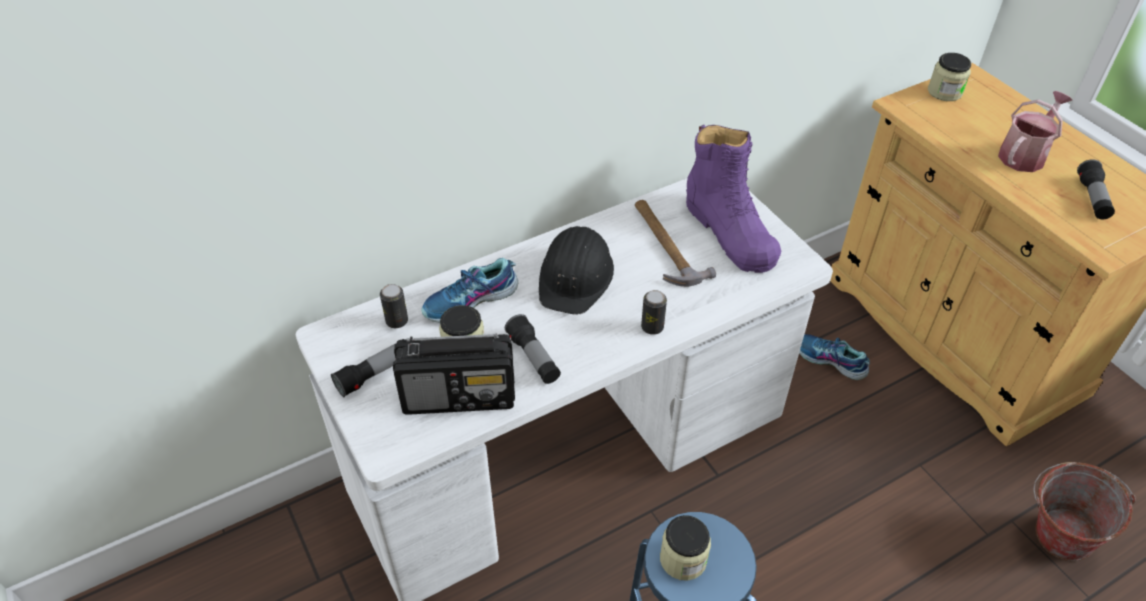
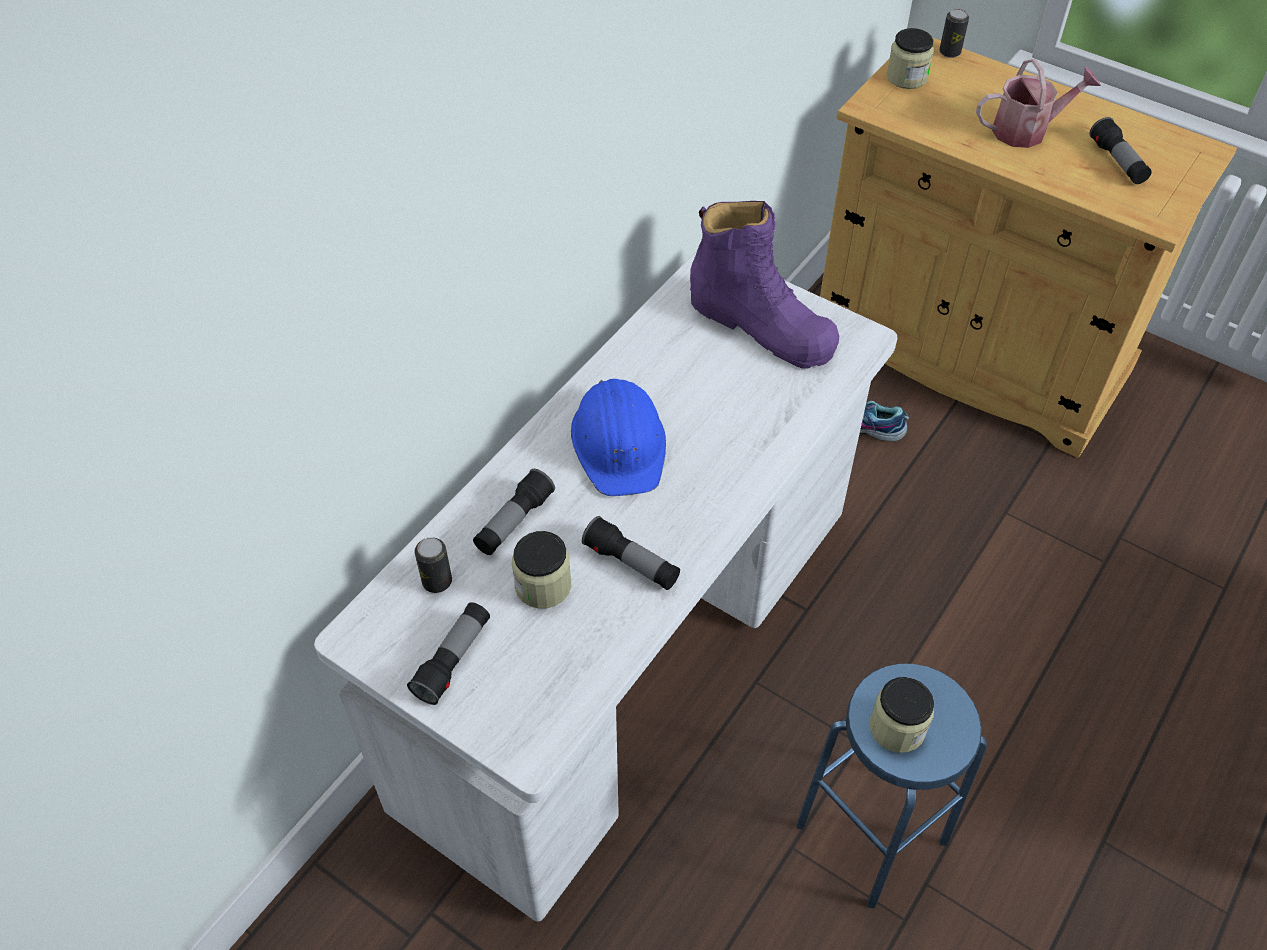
camera: 25 degrees left, 5 degrees up
radio [393,334,515,415] -> none
shoe [421,258,518,323] -> flashlight [473,469,555,555]
black hard hat [539,226,614,314] -> blue hard hat [571,379,666,496]
hammer [635,200,716,287] -> none
can [641,290,667,335] -> can moved to [939,9,969,58]
watering can [998,91,1072,172] -> watering can turned 60 degrees clockwise [976,59,1101,148]
bucket [1033,462,1136,561] -> none

